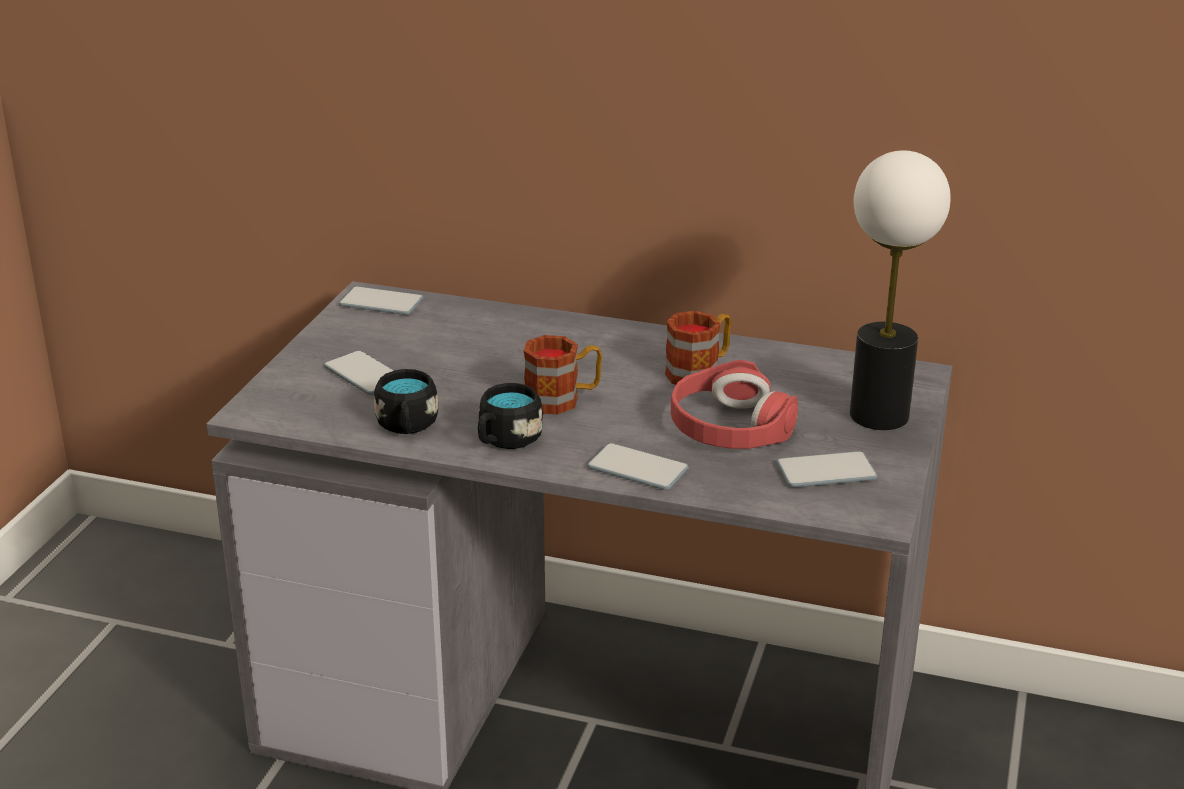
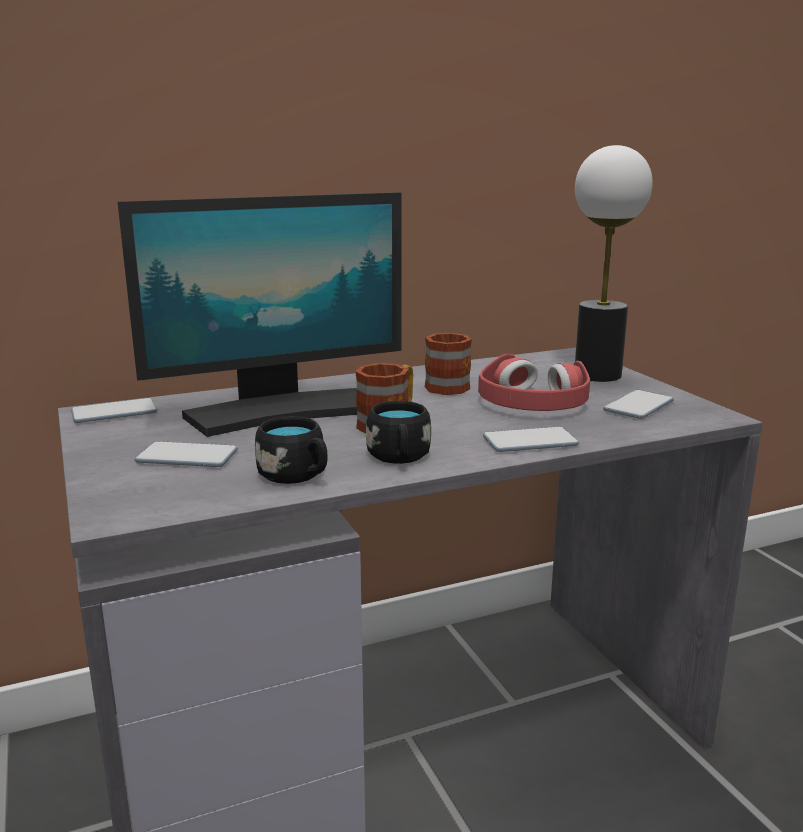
camera: 40 degrees left, 10 degrees down
none -> monitor [118,192,402,437]

